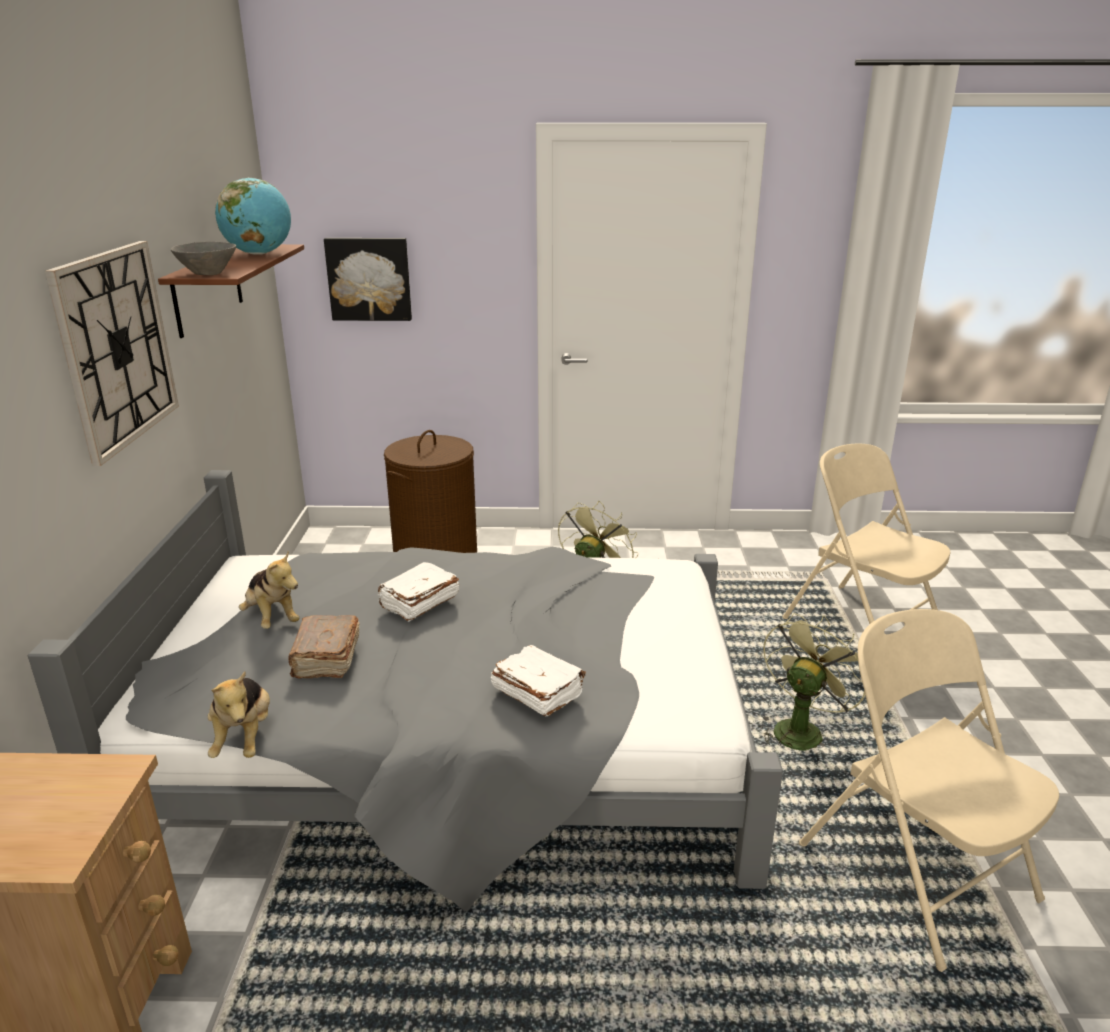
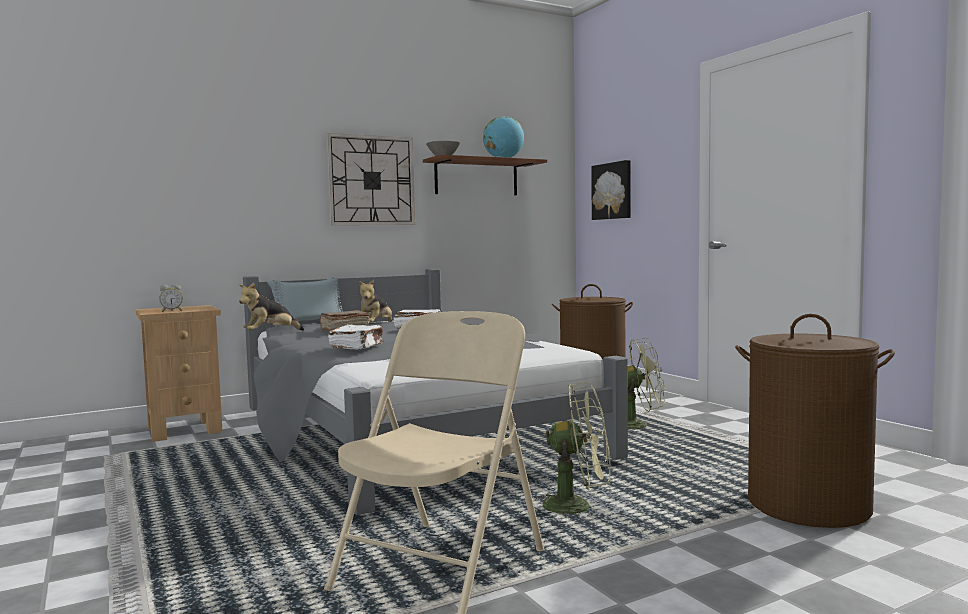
camera: 60 degrees right, 20 degrees down
beige chair [782,443,950,628] -> brown laundry basket [735,314,895,528]
none -> alarm clock [159,284,183,312]
none -> blue pillow [267,277,343,327]

